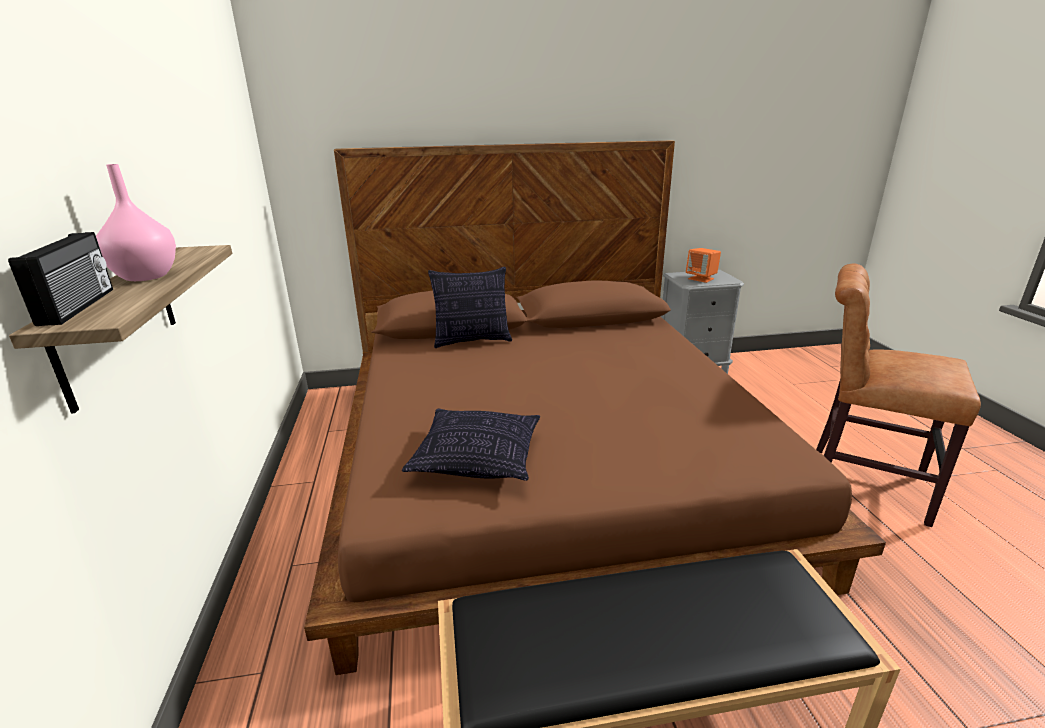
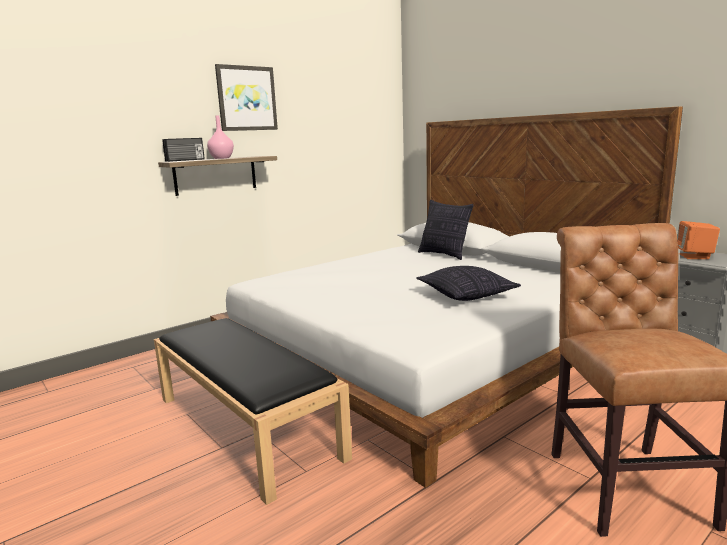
camera: 60 degrees right, 10 degrees down
brown bed [304,140,886,675] -> white bed [210,106,683,488]
pillow [402,408,540,481] -> pillow moved to [416,266,521,301]
none -> picture [215,64,278,131]

